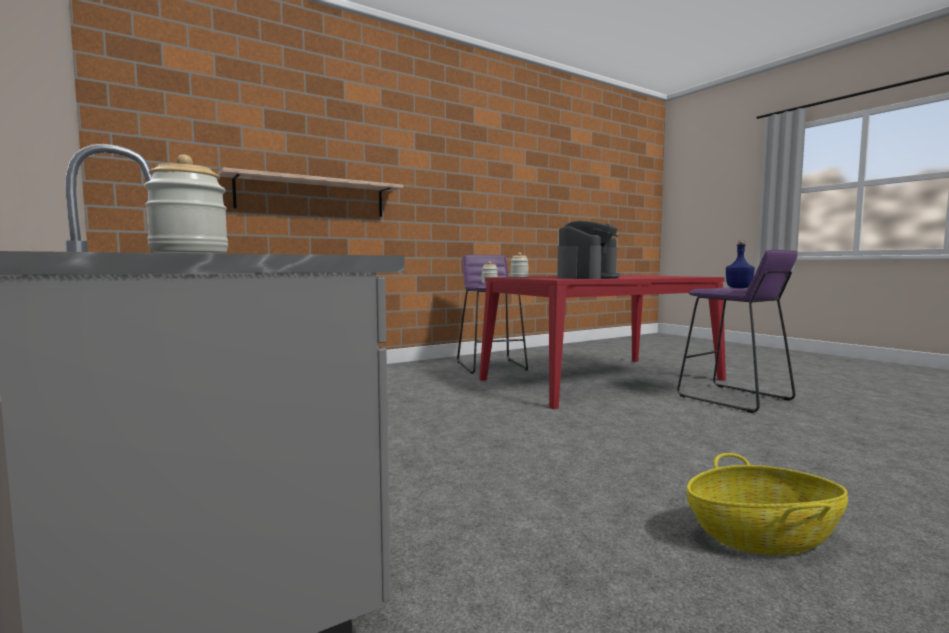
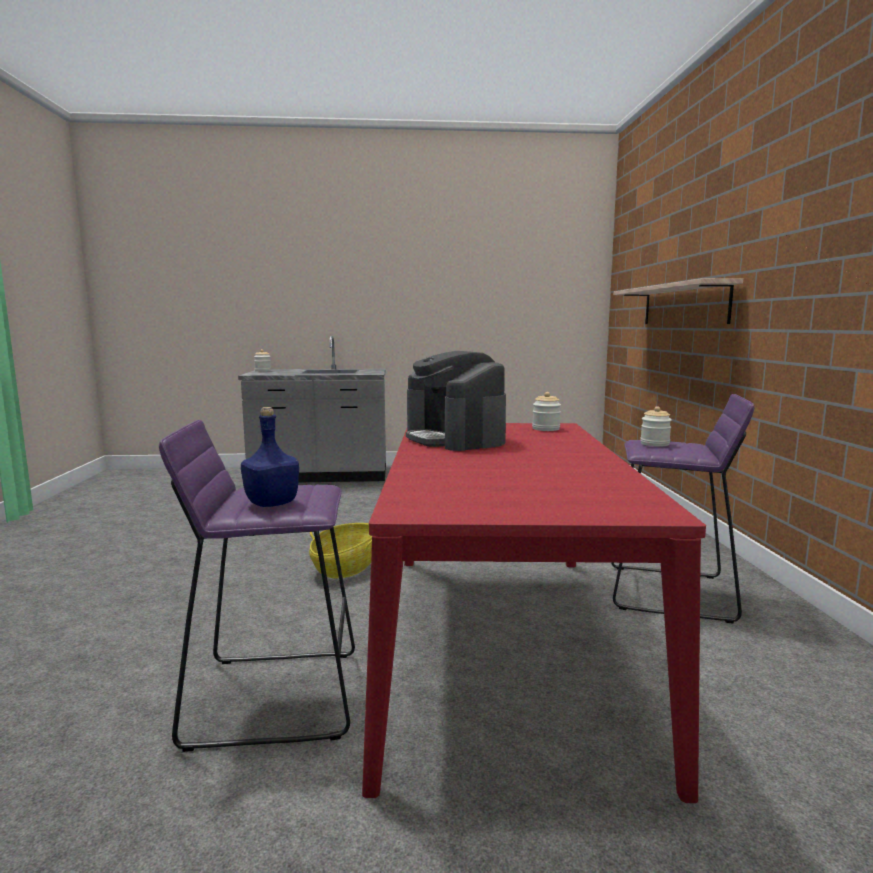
camera: 120 degrees right, 5 degrees up
basket [687,453,848,555] -> basket moved to [309,523,372,578]

